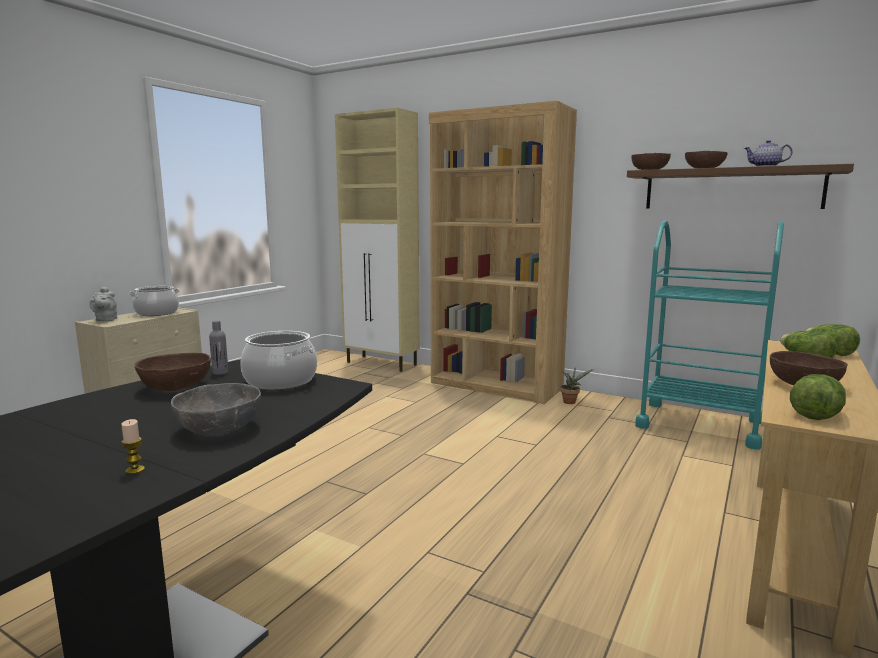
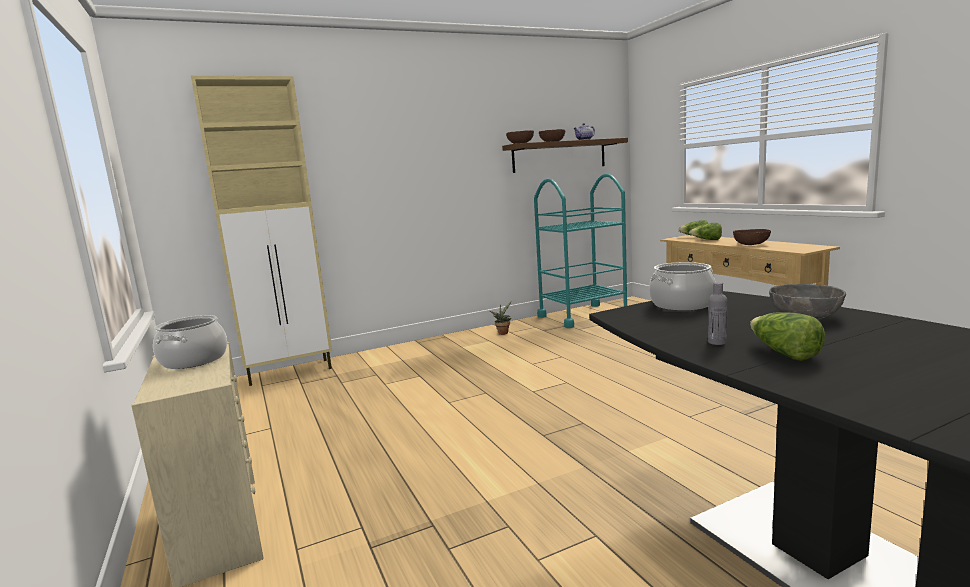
camera: 55 degrees left, 0 degrees up
grey teapot [89,286,117,322] -> none
candle [121,419,145,474] -> none
brown bowl [135,353,211,391] -> none
grey bottle [209,320,228,375] -> grey bottle moved to [708,282,728,345]
brown bookcase [429,100,577,404] -> none
lettuce [790,374,846,420] -> lettuce moved to [750,313,825,361]

